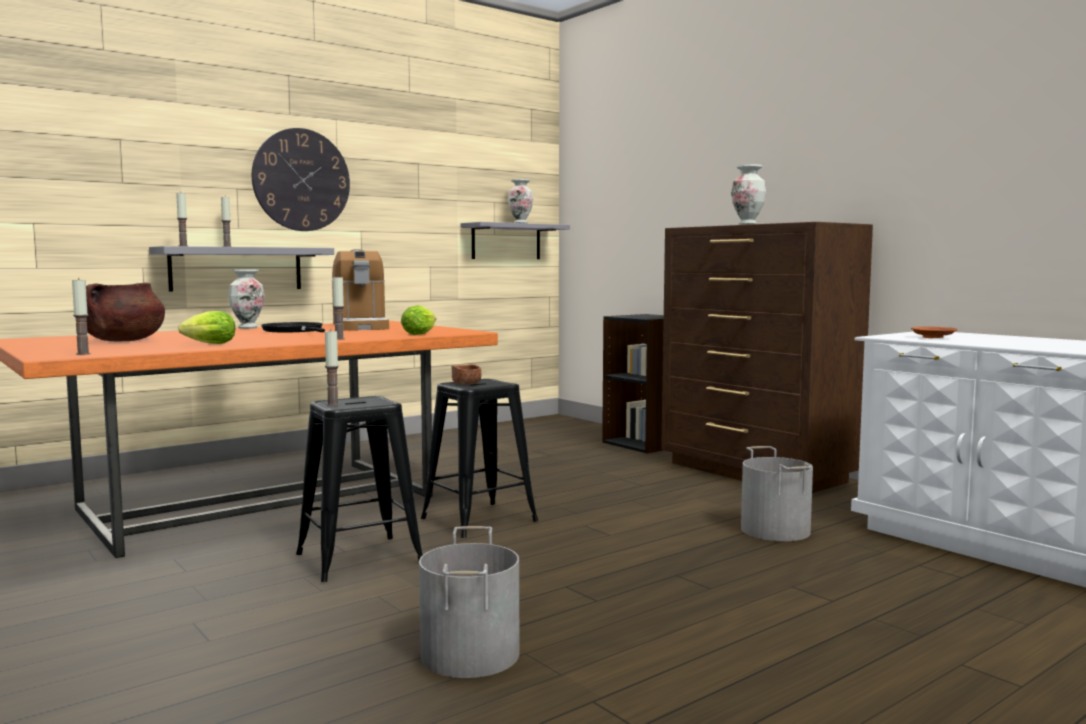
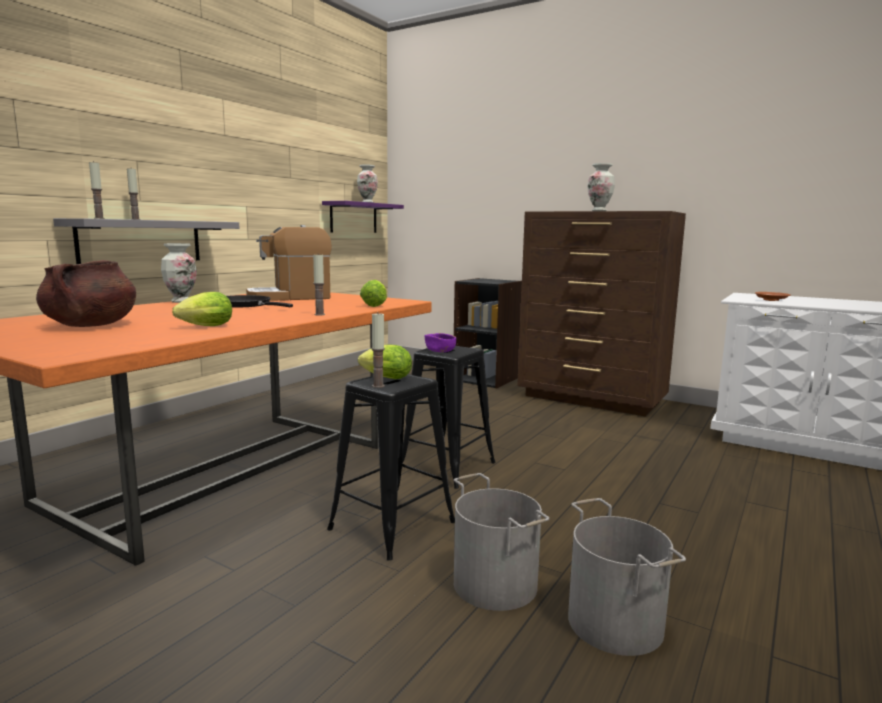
camera: 20 degrees left, 5 degrees up
candle [72,278,91,355] -> none
wall clock [252,128,350,231] -> none
coffee machine [332,249,389,331] -> coffee machine turned 105 degrees clockwise [246,225,332,301]
brown bowl [451,364,481,385] -> purple bowl [425,333,456,352]
grey shelf [460,222,570,259] -> purple shelf [322,201,404,233]
grey bucket [741,446,813,541] -> grey bucket moved to [454,473,549,611]
none -> lettuce [358,344,412,379]

